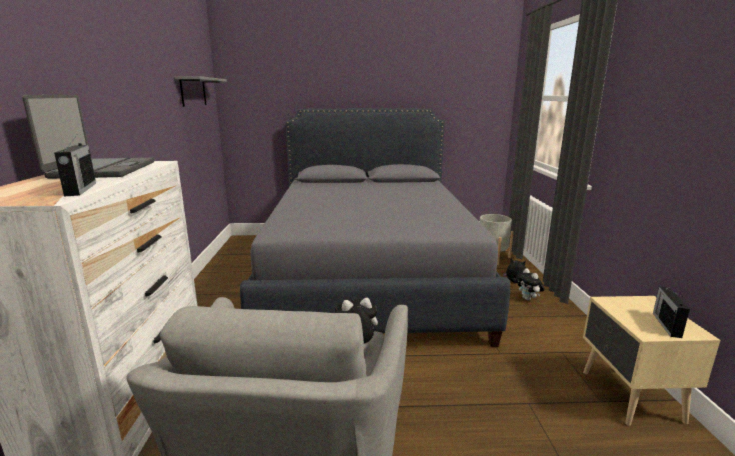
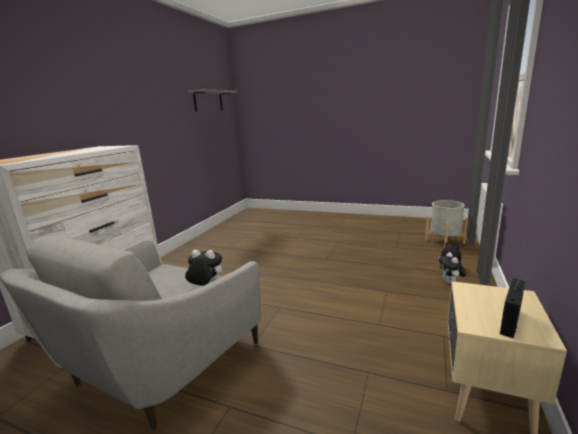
camera: 25 degrees right, 0 degrees up
laptop [22,94,154,179] -> none
radio [54,135,96,197] -> none
grey bed [240,108,510,347] -> none

